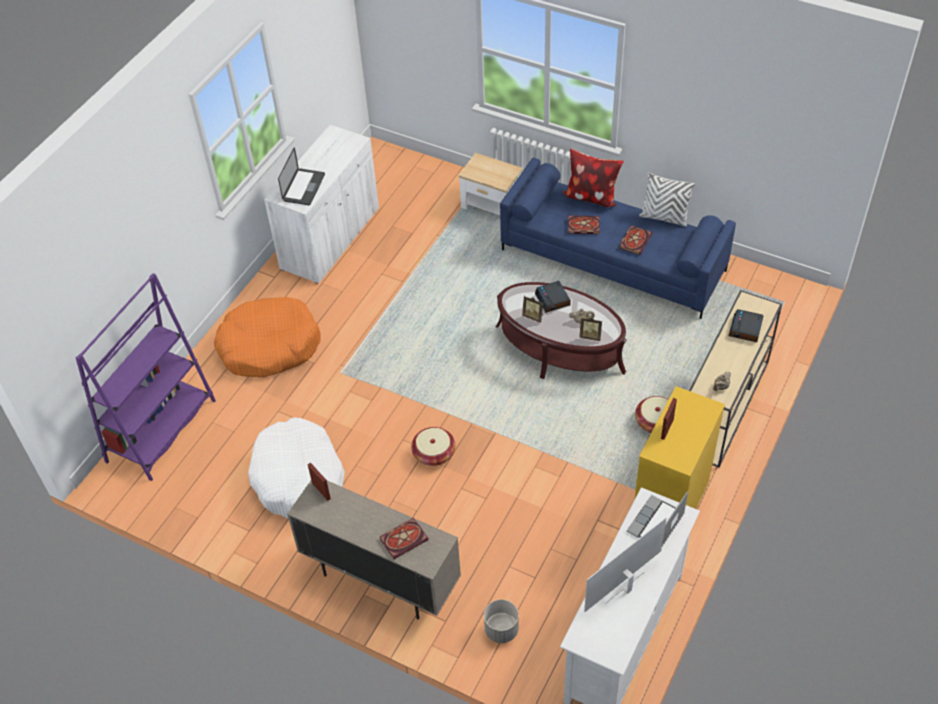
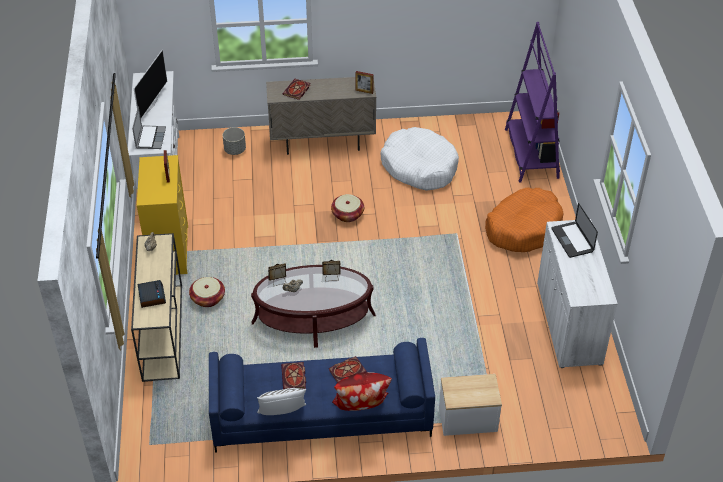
camera: 145 degrees right, 5 degrees down
alarm clock [535,281,571,313] -> none

